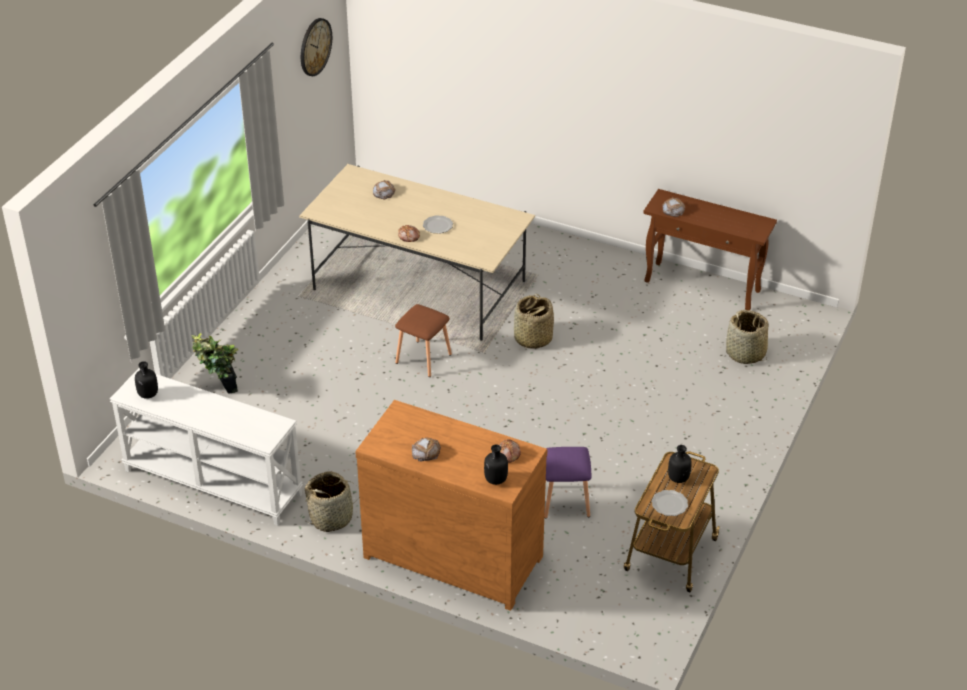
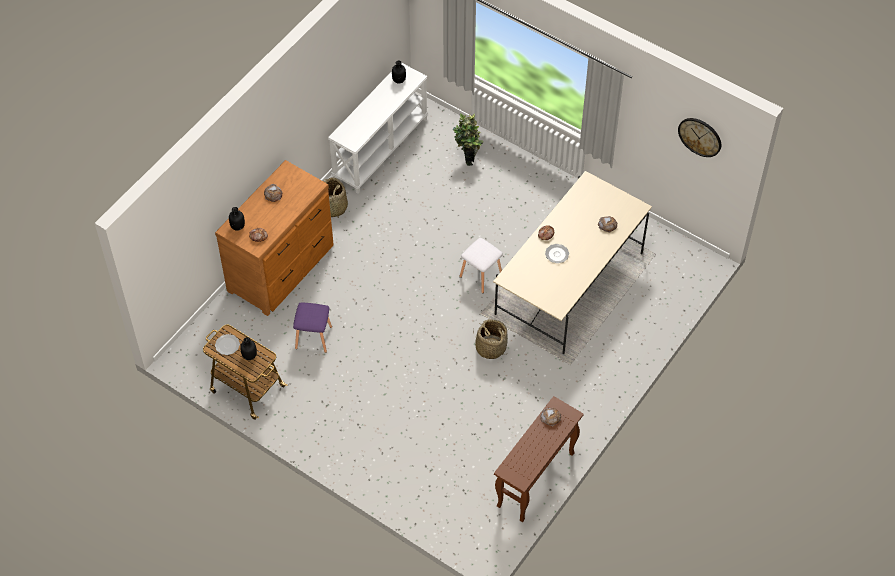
camera: 100 degrees right, 15 degrees up
brown stool [395,304,452,377] -> white stool [459,238,503,293]
basket [726,310,768,364] -> none

